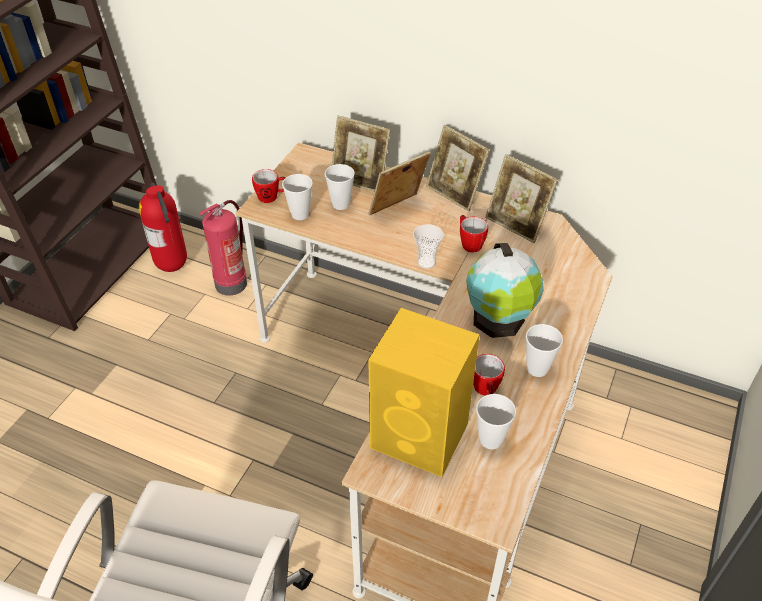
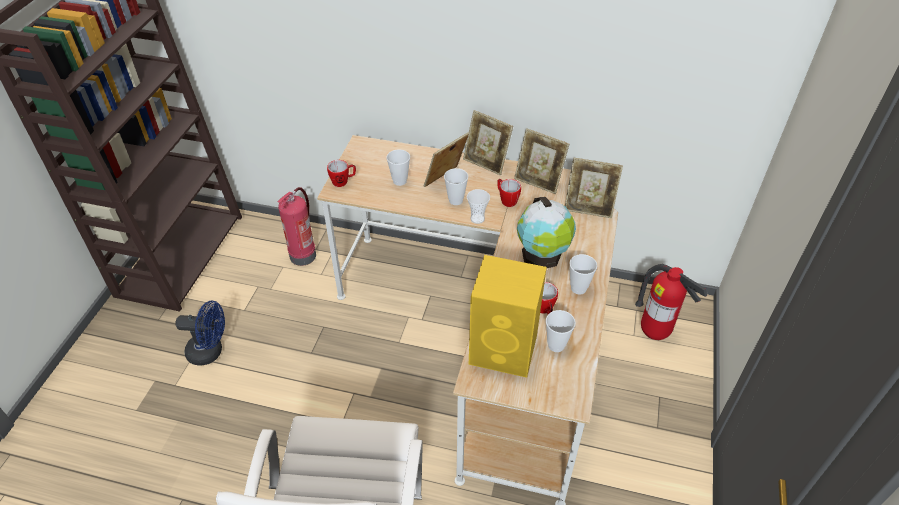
camera: 10 degrees left, 0 degrees up
fire extinguisher [139,182,187,272] -> fire extinguisher moved to [635,264,707,340]
cup [282,174,313,220] -> cup moved to [444,168,468,205]
picture frame [332,115,391,192] -> picture frame moved to [565,158,623,218]
none -> blue fan [175,301,225,365]

